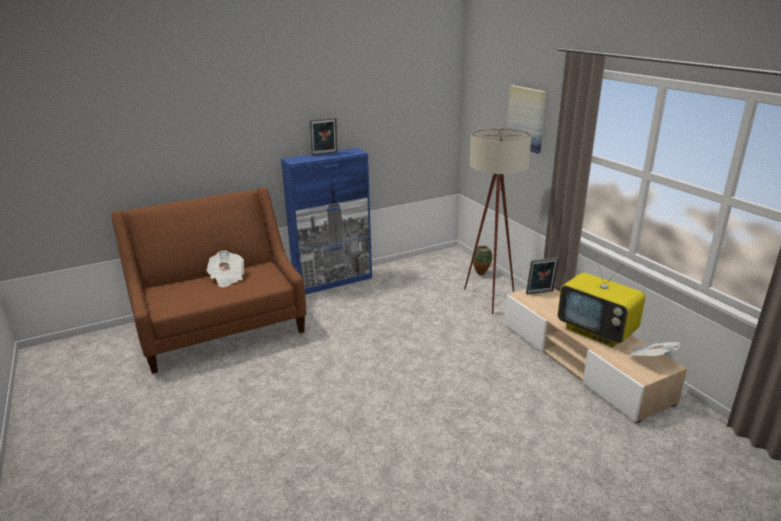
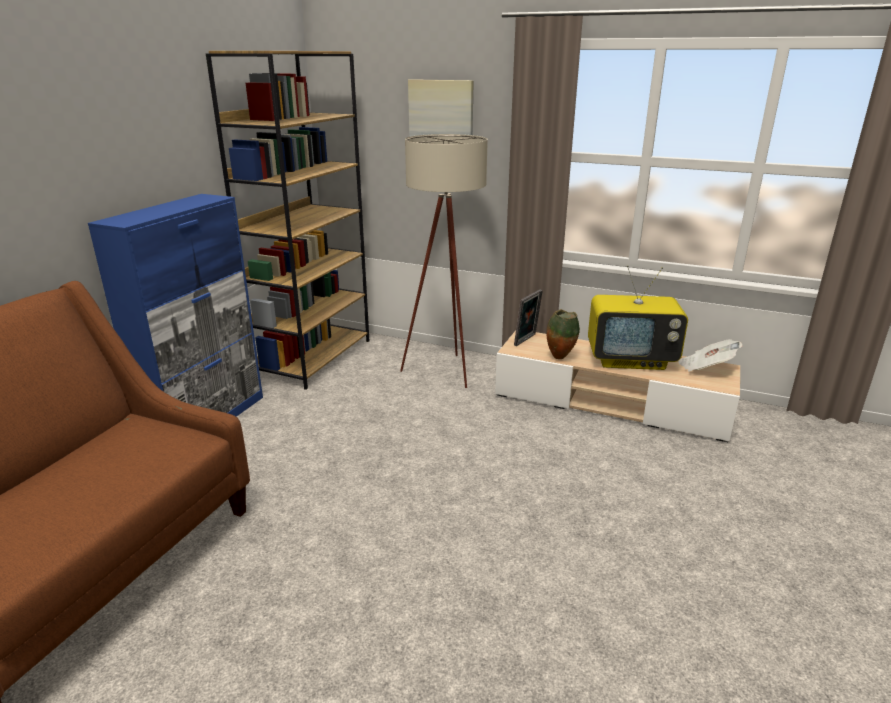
camera: 40 degrees left, 0 degrees up
newspaper [207,251,244,287] -> none
picture frame [310,118,337,155] -> none
vase [473,245,492,275] -> vase moved to [547,309,580,359]
none -> brown bookcase [206,51,369,390]

